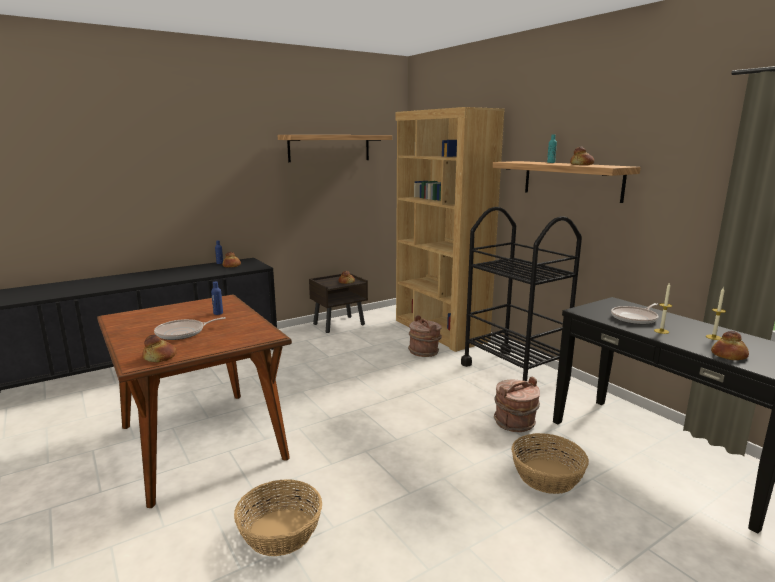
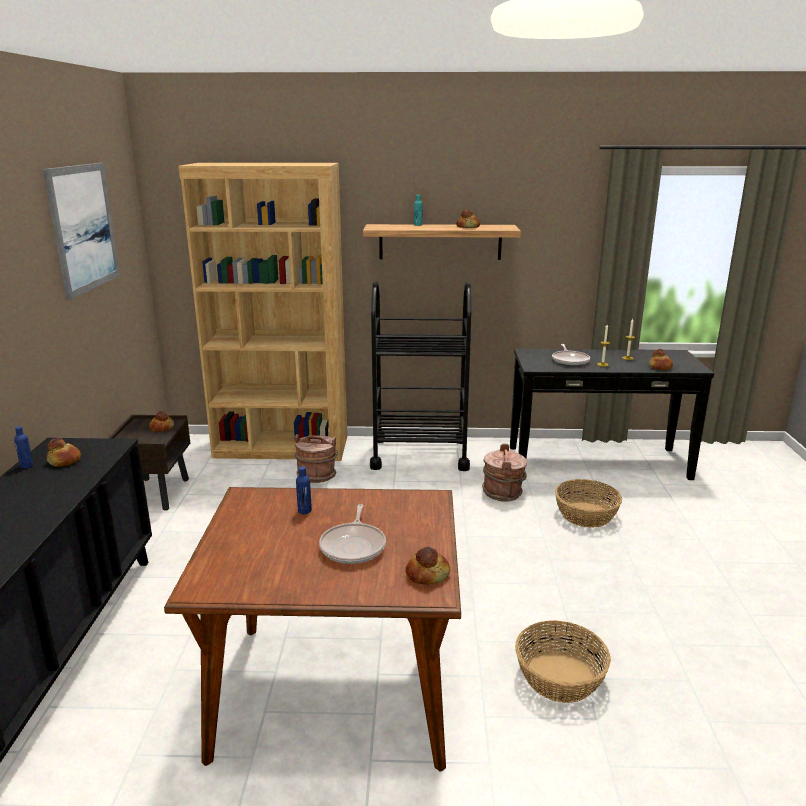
camera: 55 degrees left, 5 degrees up
shelf [278,135,392,162] -> picture [43,163,120,300]

